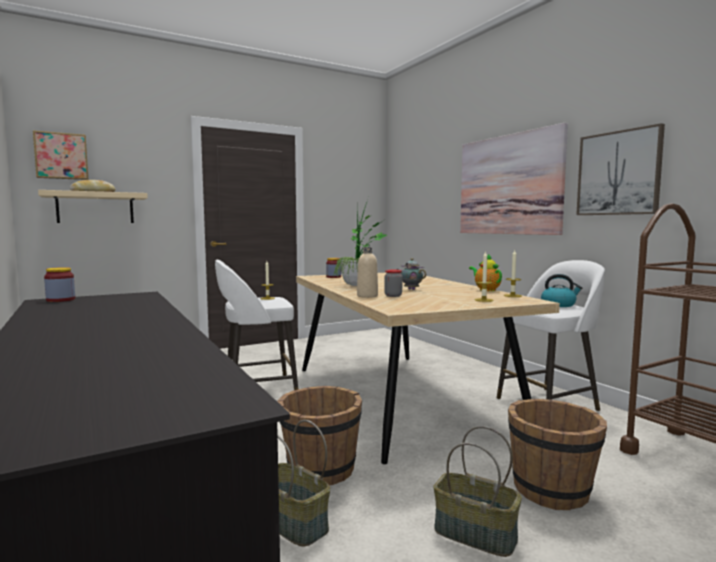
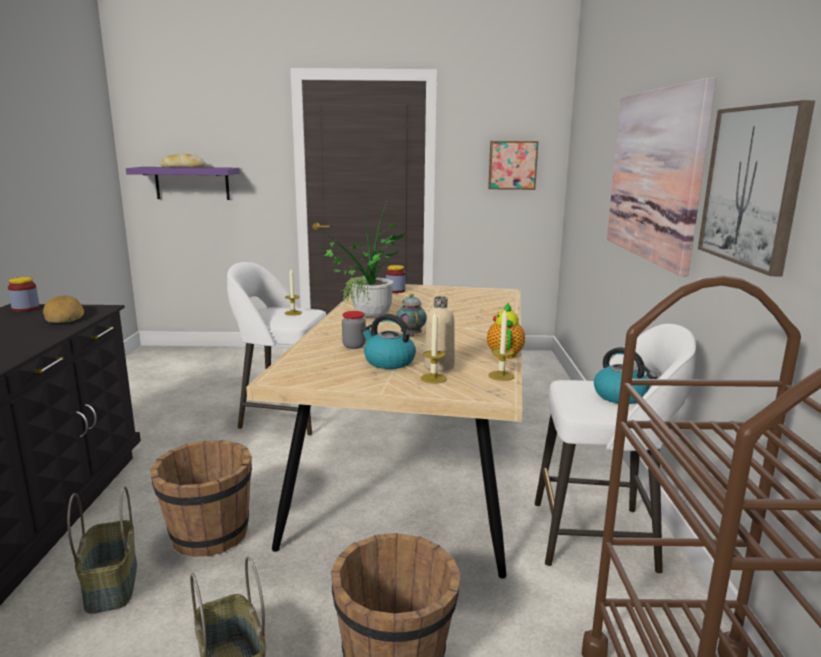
camera: 30 degrees right, 10 degrees up
picture [33,130,89,180] -> picture moved to [488,141,539,190]
beige shelf [38,190,148,223] -> purple shelf [126,167,240,200]
beige bottle [357,247,378,298] -> beige bottle moved to [424,296,455,371]
none -> bread [43,296,84,323]
none -> kettle [361,314,416,369]

